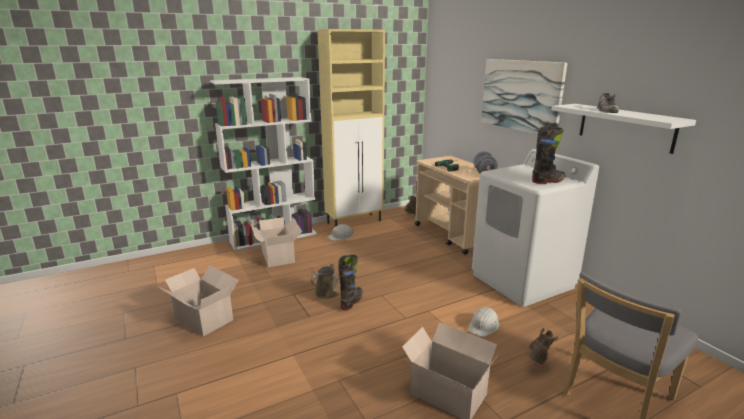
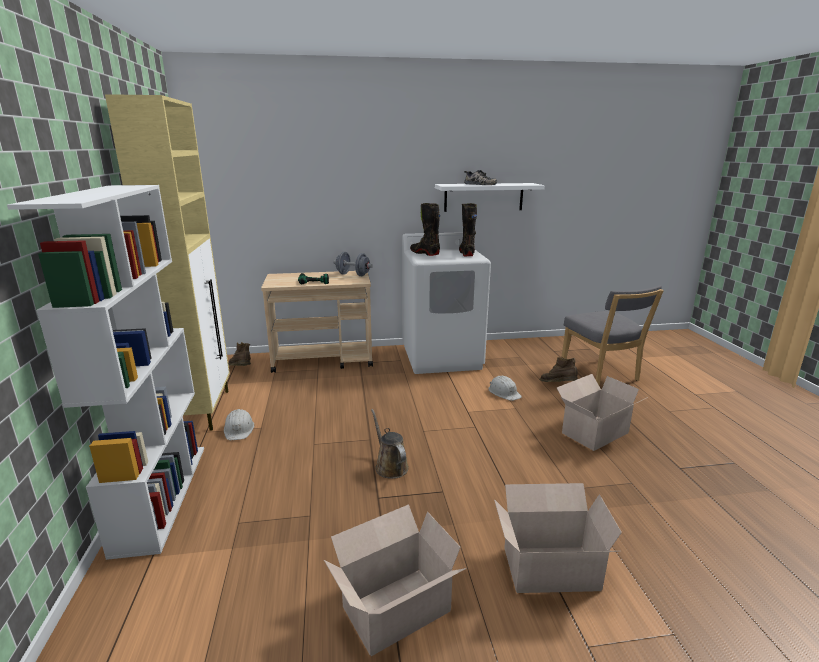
camera: 70 degrees left, 0 degrees up
cardboard box [250,217,302,267] -> cardboard box moved to [494,483,622,593]
black boot [339,255,363,310] -> black boot moved to [410,203,440,256]
picture [481,59,568,134] -> none

